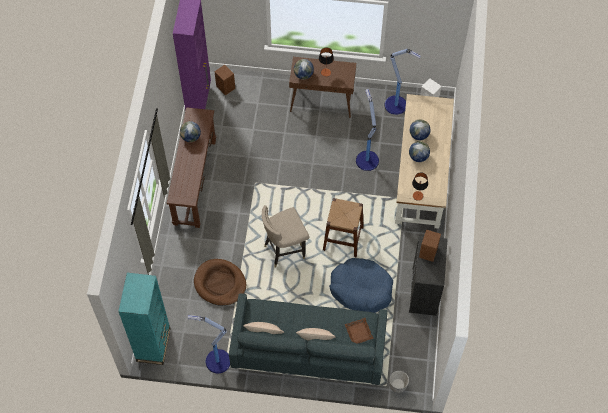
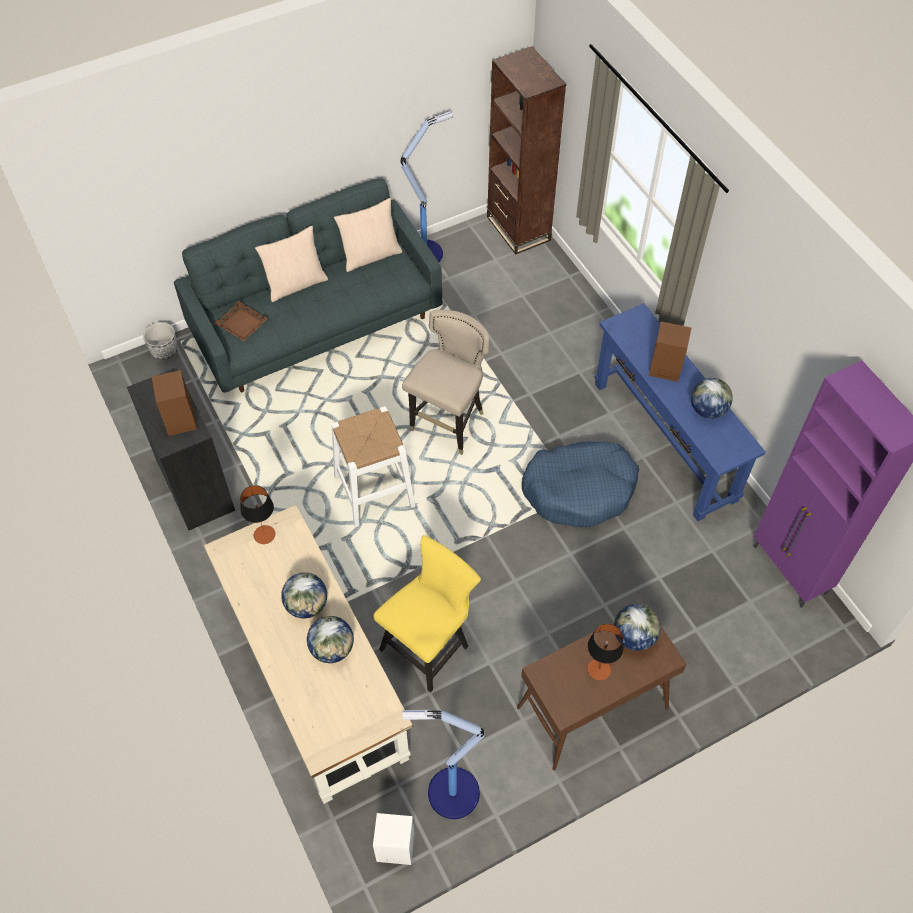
camera: 145 degrees right, 5 degrees down
turquoise bookcase [118,273,170,365] -> brown bookcase [487,46,566,255]
brown console table [167,107,216,228] -> blue console table [594,303,765,521]
brown dog bed [194,259,246,306] -> none
brown speaker [214,65,235,95] -> brown speaker moved to [649,322,691,382]
brown stool [323,198,364,257] -> white stool [331,406,415,527]
blue dog bed [329,258,393,313] -> blue dog bed moved to [522,441,639,527]
floor lamp [356,89,379,171] -> yellow chair [373,535,481,693]

